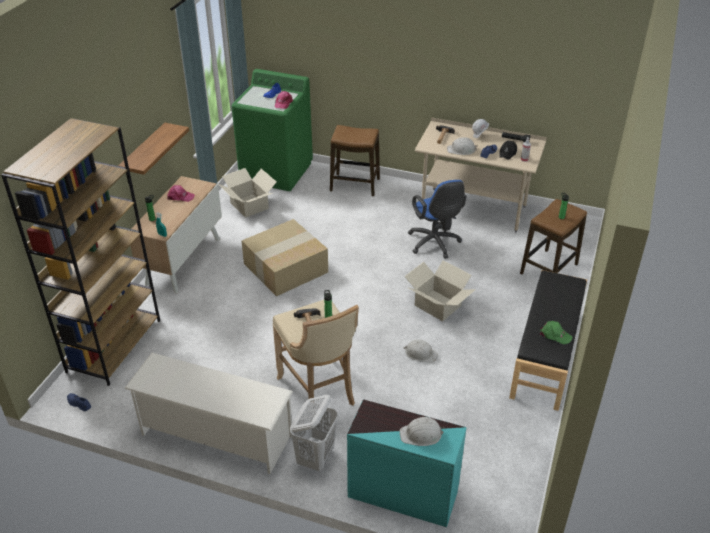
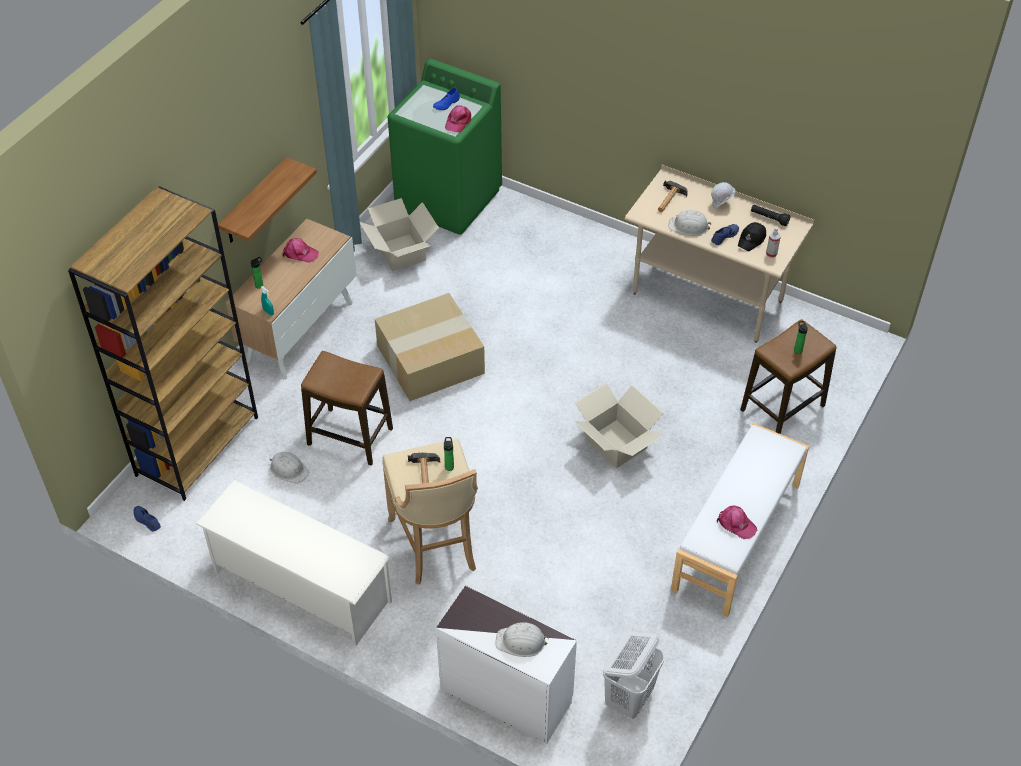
camera: 10 degrees right, 10 degrees up
white laundry basket [290,395,338,471] -> white laundry basket moved to [603,632,664,719]
stool [330,125,380,196] -> stool moved to [301,351,393,466]
turquoise dresser [347,399,467,527] -> white dresser [436,586,577,744]
white hard hat [404,340,438,362] -> white hard hat moved to [270,452,309,484]
blue office chair [408,180,467,259] -> none
black bench [509,270,587,411] -> white bench [671,423,809,617]
green cap [540,321,572,344] -> pink cap [717,505,757,539]

